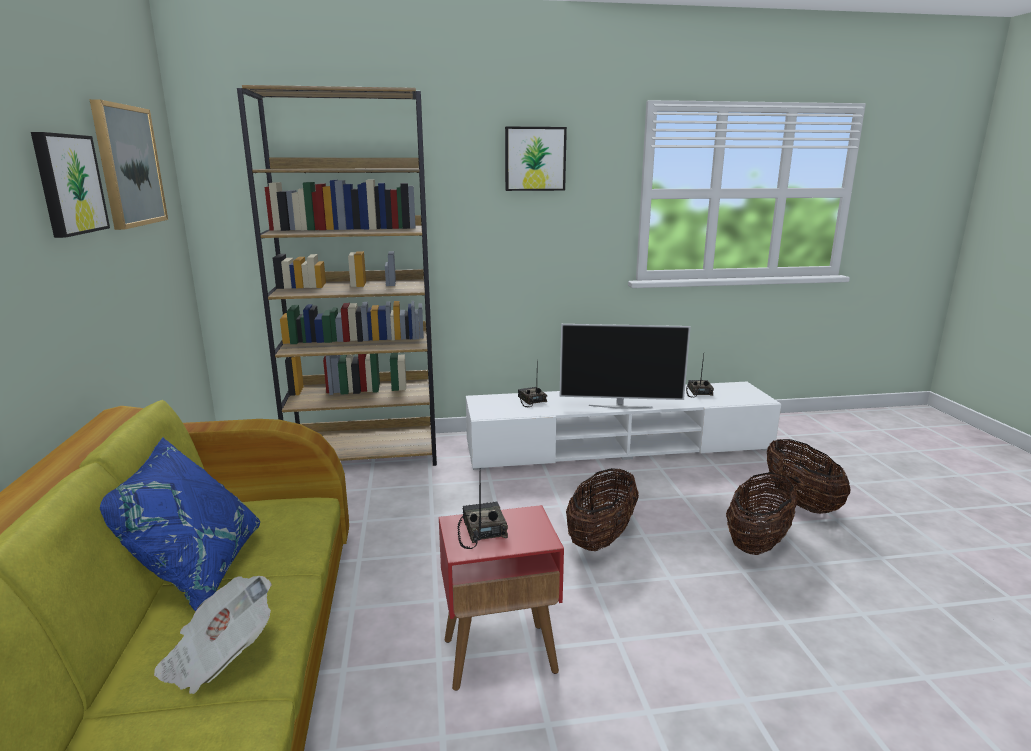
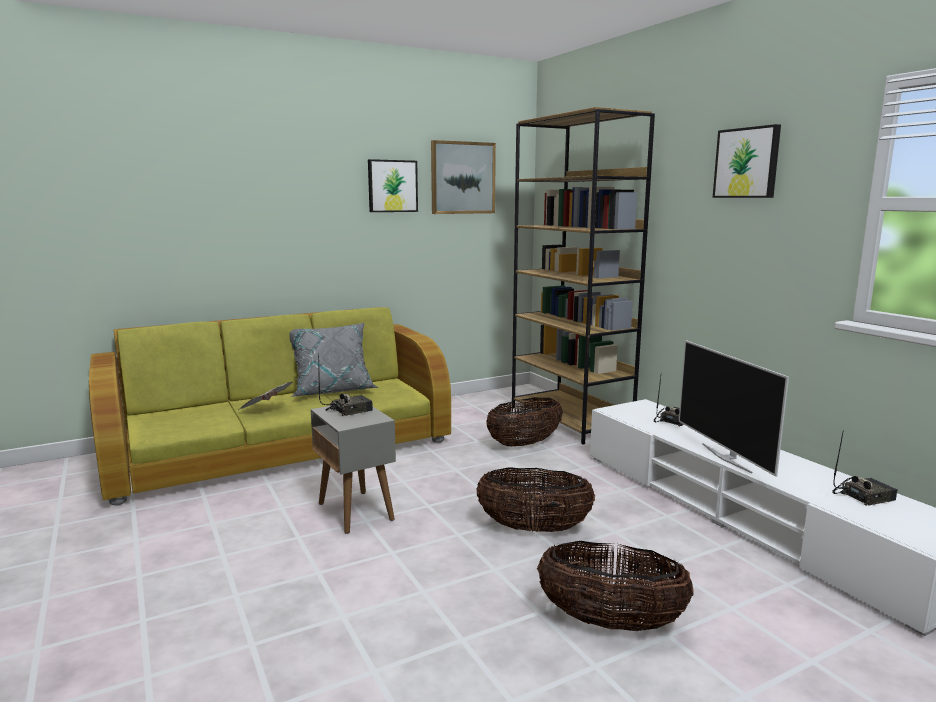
camera: 70 degrees right, 5 degrees down
blue pillow [100,437,260,611] -> grey pillow [289,323,378,397]
red side table [439,505,564,691] -> grey side table [311,405,396,534]
basket [767,439,851,514] -> basket moved to [486,398,563,446]

